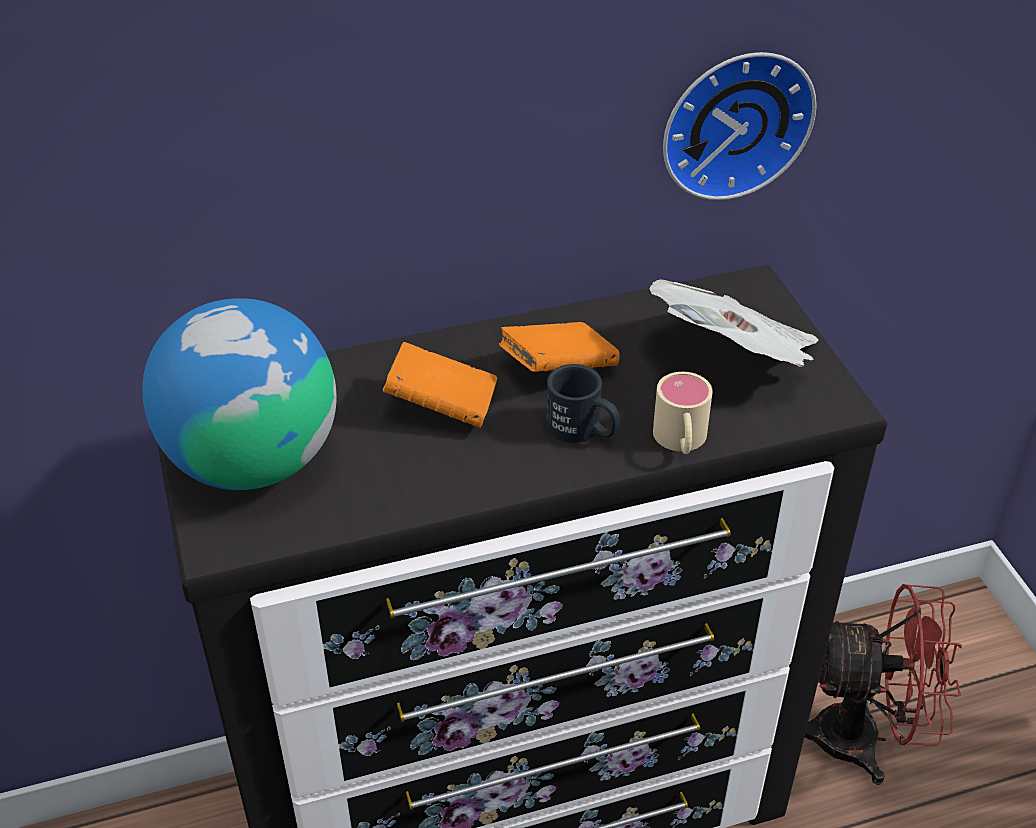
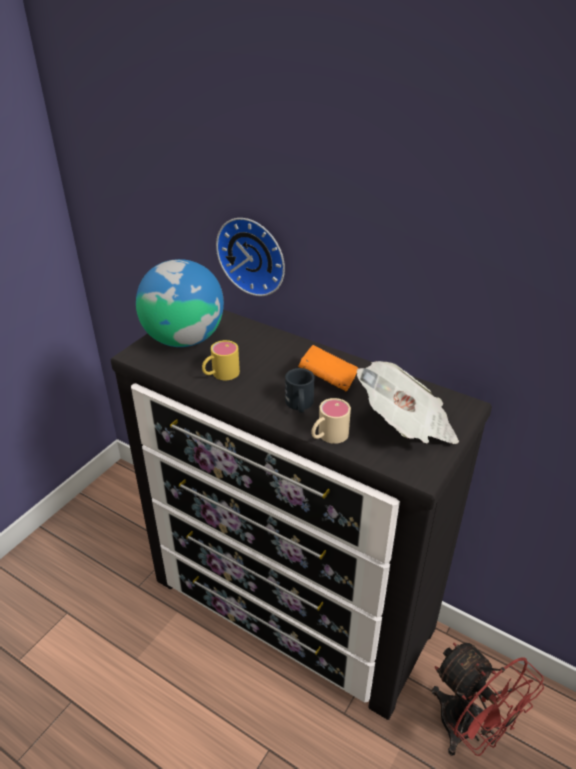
camera: 50 degrees right, 5 degrees down
orange book [383,342,497,428] -> none
wall clock [663,52,817,200] -> wall clock moved to [216,218,285,296]
none -> yellow mug [202,340,240,380]

